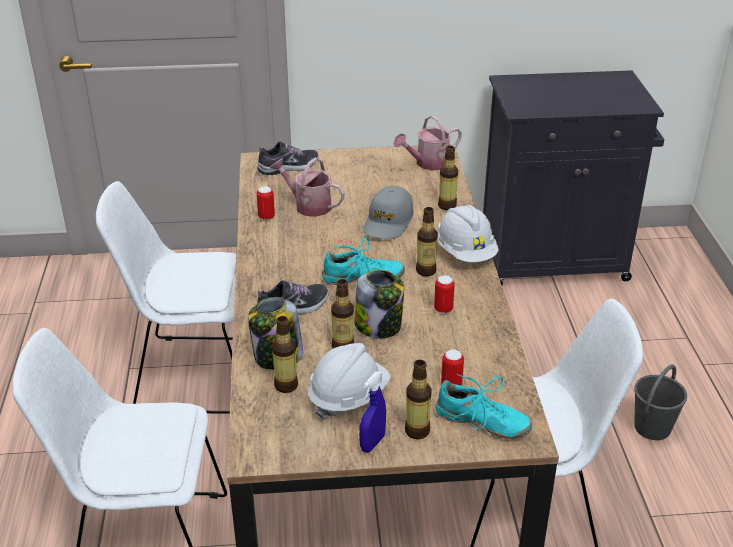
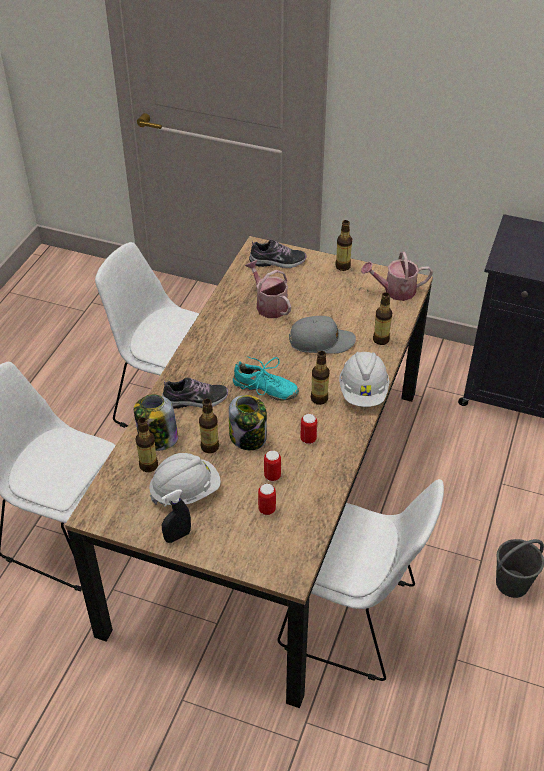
camera: 25 degrees right, 10 degrees up
can [257,186,275,220] -> can moved to [264,450,281,481]
blue spray bottle [359,371,386,453] -> black spray bottle [161,489,191,543]
grey cap [363,186,414,239] -> grey cap turned 135 degrees counterclockwise [289,316,356,354]
bottle [405,360,432,439] -> bottle moved to [335,220,352,271]
turquoise shoe [435,374,532,439] -> none

